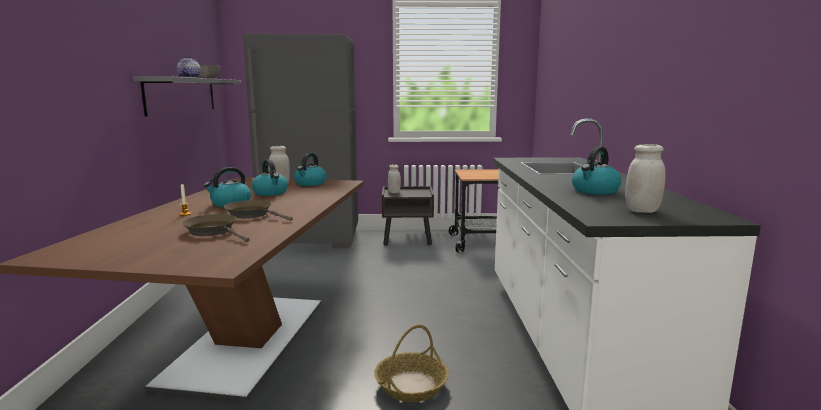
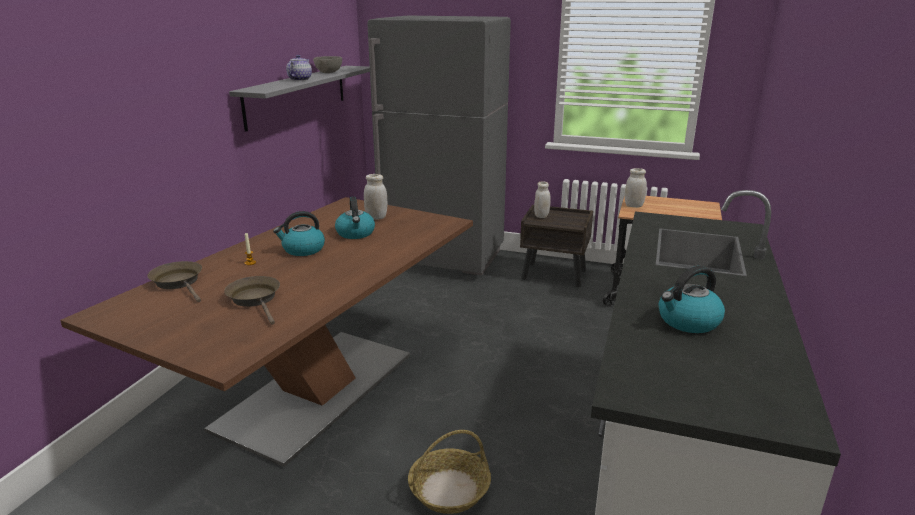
camera: 20 degrees right, 10 degrees up
brown frying pan [224,200,293,221] -> brown frying pan moved to [148,261,202,302]
kettle [294,153,327,186] -> none
white jar [625,144,665,213] -> white jar moved to [625,168,647,208]

